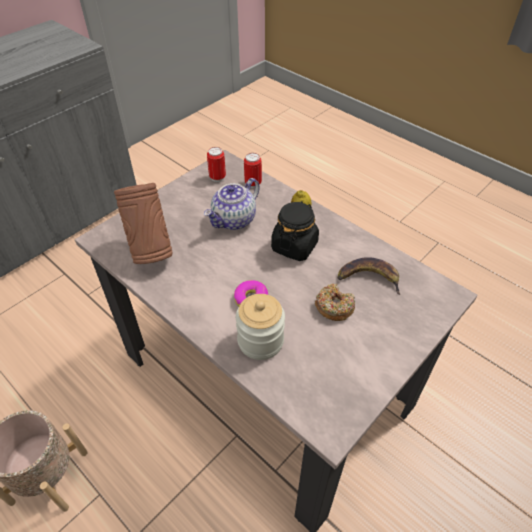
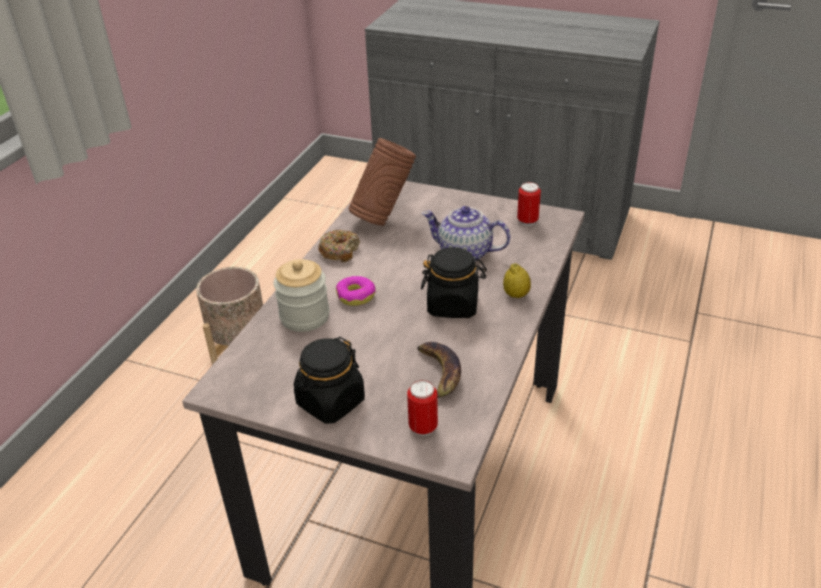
camera: 70 degrees right, 10 degrees down
can [244,153,262,188] -> can moved to [407,380,438,436]
donut [315,284,355,321] -> donut moved to [318,230,360,262]
none -> black jar [294,337,365,424]

